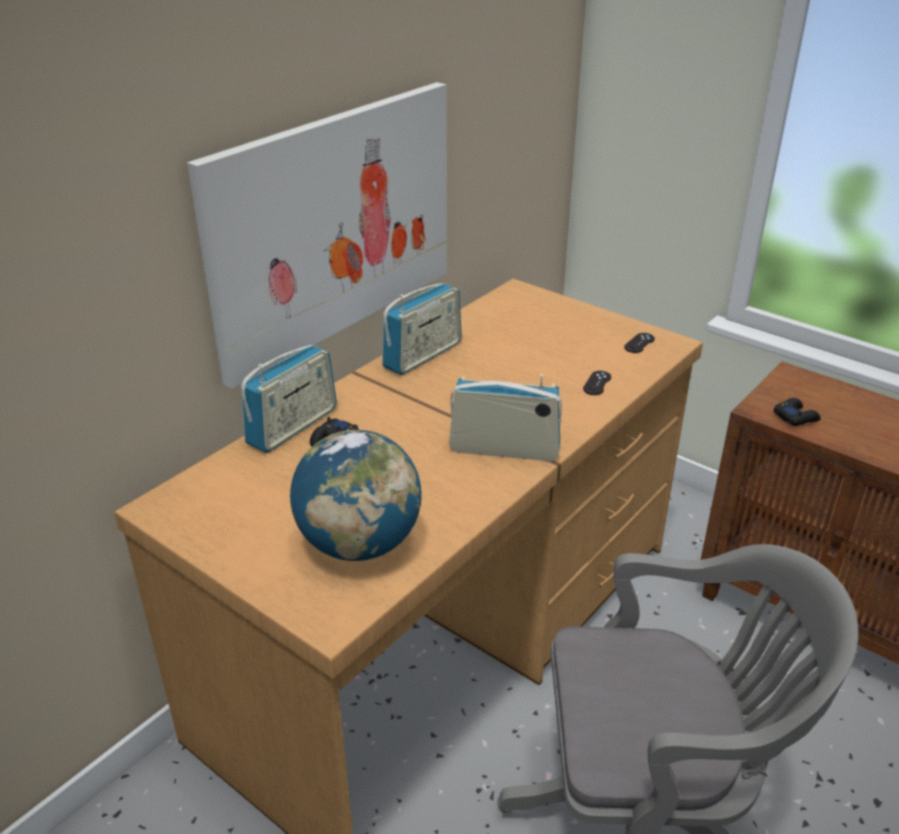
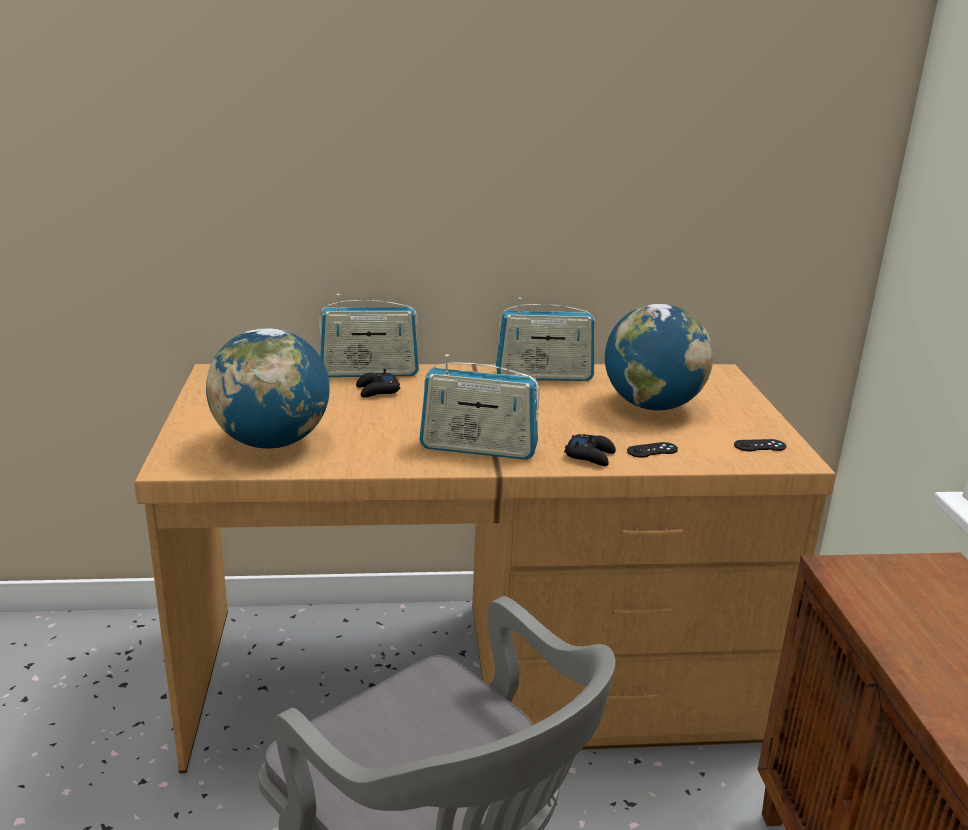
camera: 45 degrees right, 10 degrees down
picture [187,82,447,389] -> none
radio [449,374,562,461] -> radio turned 135 degrees clockwise [419,354,540,460]
black game controller [774,398,821,426] -> black game controller moved to [564,434,616,466]
none -> globe [605,304,713,410]

